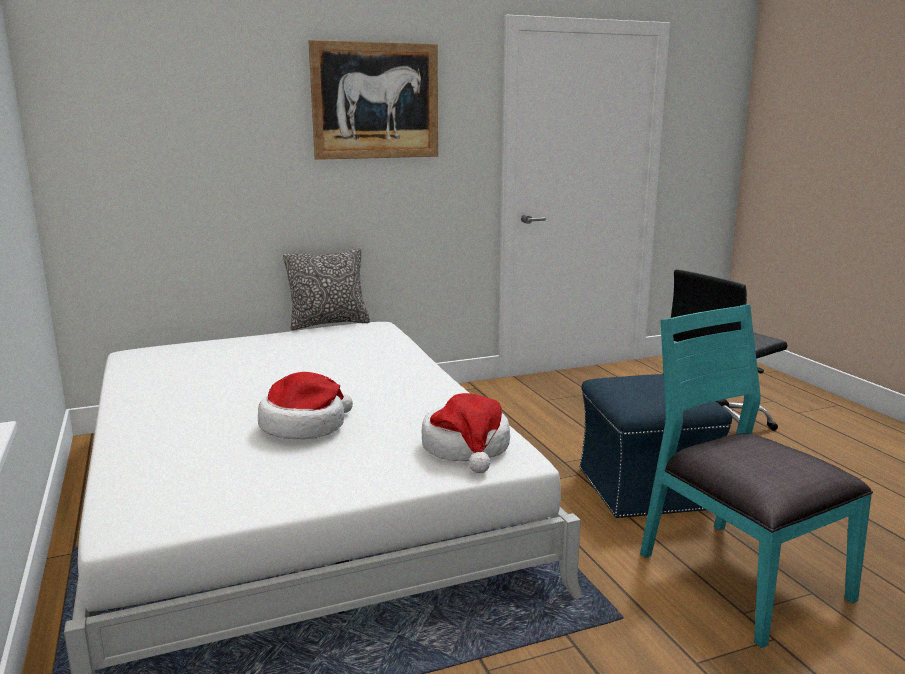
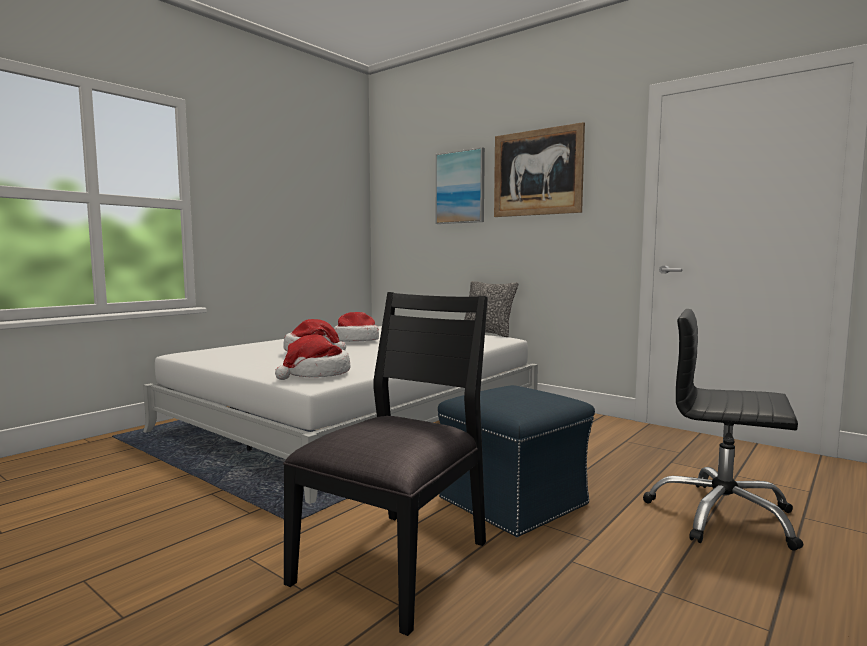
camera: 60 degrees right, 10 degrees down
turquoise chair [640,304,873,648] -> black chair [283,292,488,636]
none -> hat [334,312,379,342]
none -> picture [436,147,485,224]

